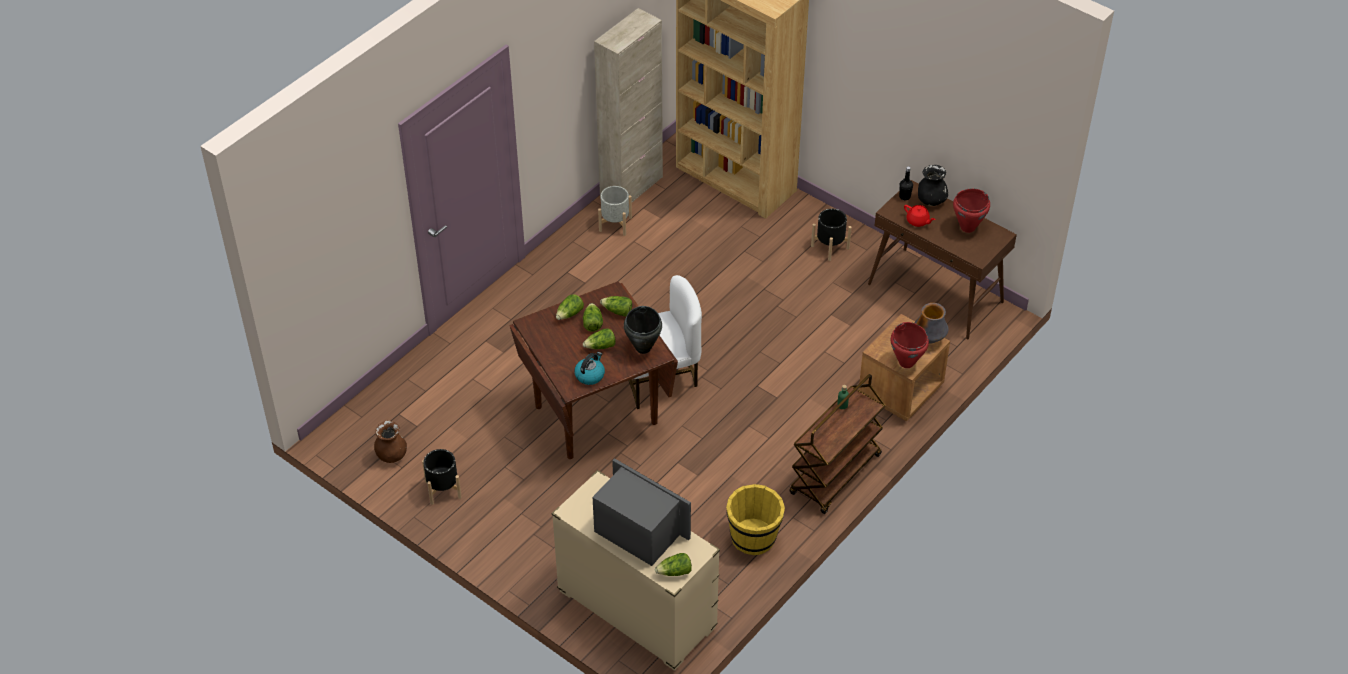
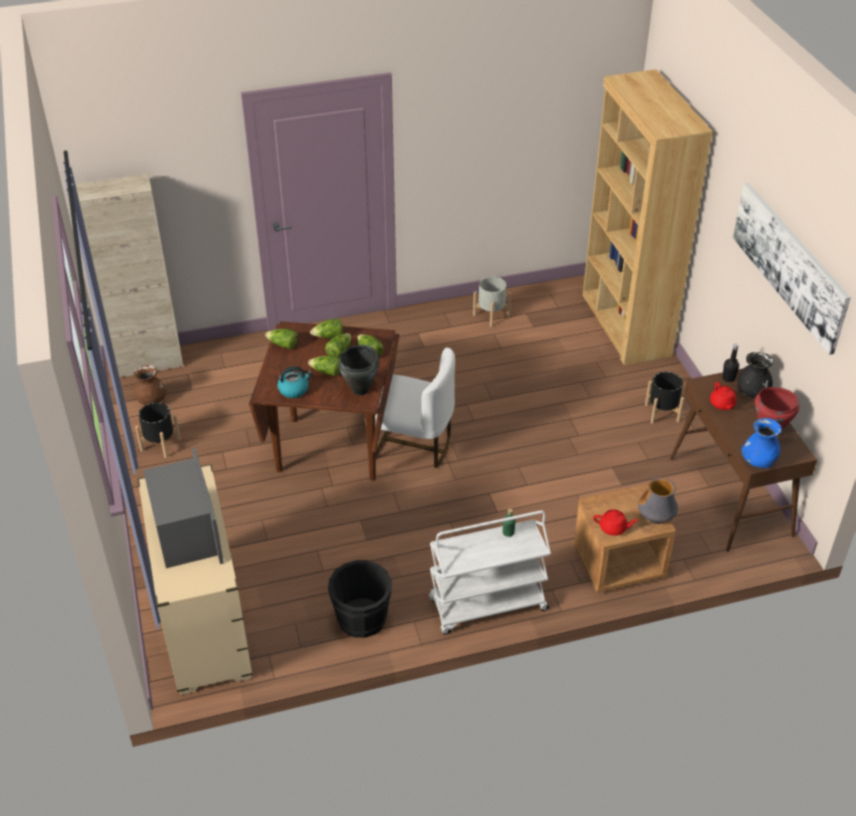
camera: 35 degrees right, 5 degrees down
beige cabinet [594,8,663,202] -> beige cabinet moved to [75,173,184,377]
lettuce [655,553,692,576] -> lettuce moved to [265,329,298,349]
yellow bucket [726,484,785,555] -> black bucket [328,560,392,638]
brown cart [790,374,886,514] -> white cart [429,510,551,634]
red cooking pot [891,322,929,368] -> red teapot [593,509,638,536]
none -> picture [733,183,851,355]
none -> blue vase [741,418,782,468]

